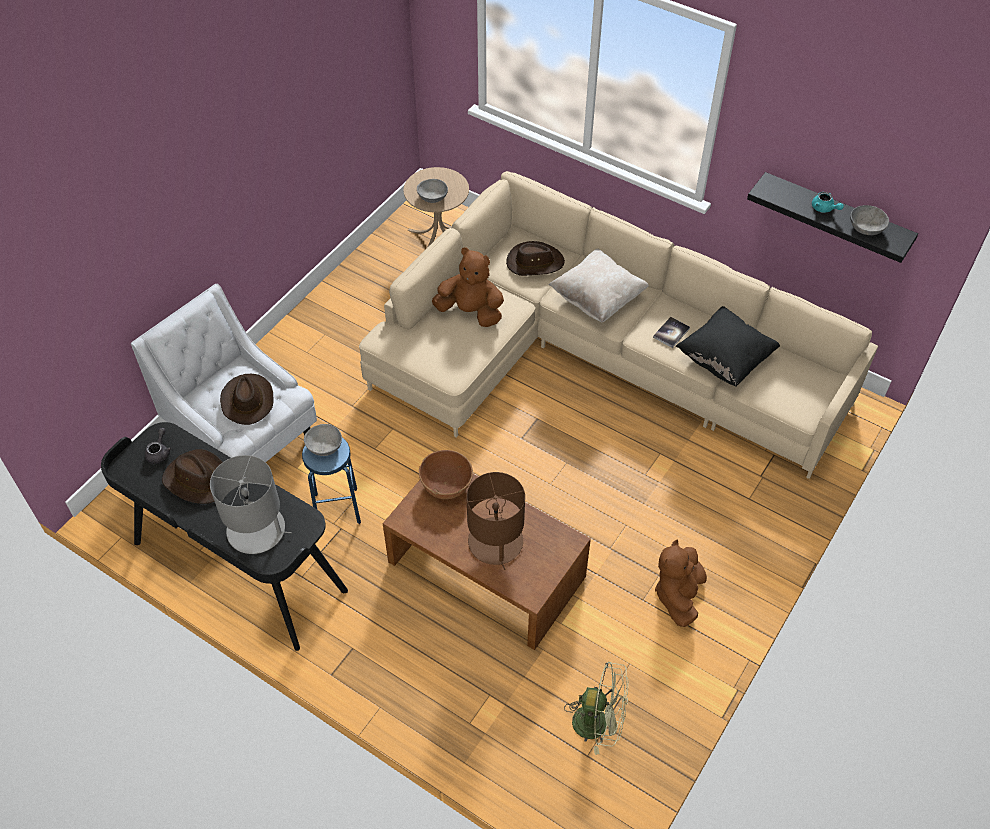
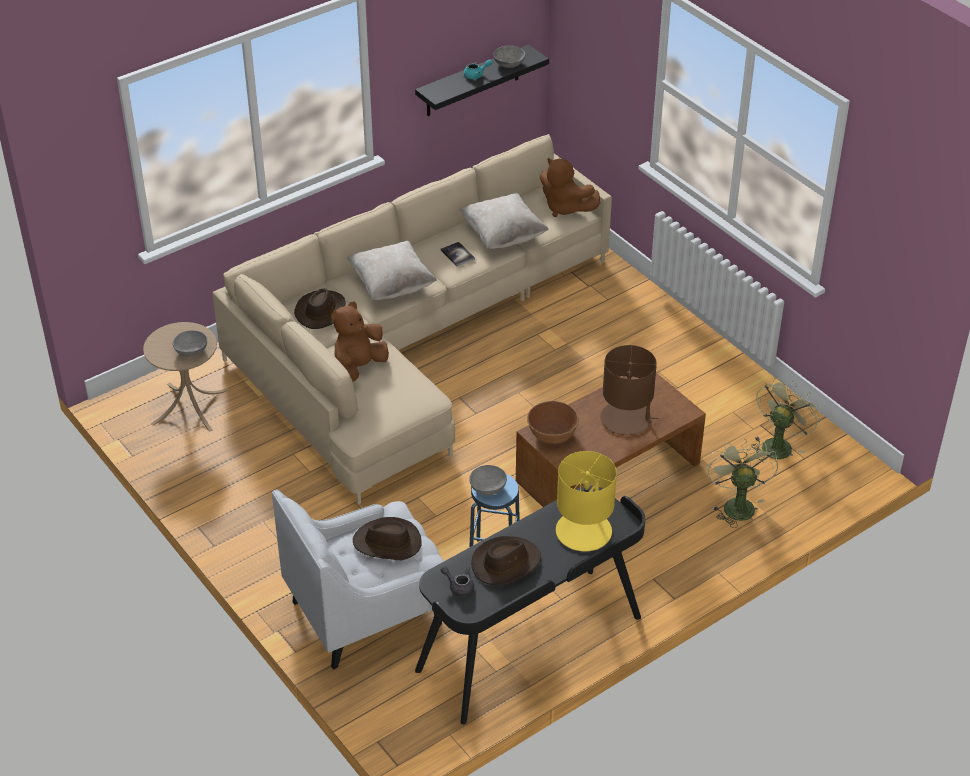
camera: 70 degrees left, 10 degrees down
grey table lamp [210,455,292,554] -> yellow table lamp [556,451,617,551]
brown plush toy [655,540,707,627] -> brown plush toy moved to [540,158,600,217]
black pillow [676,306,780,386] -> beige pillow [459,193,549,249]
none -> green fan [708,439,778,528]

